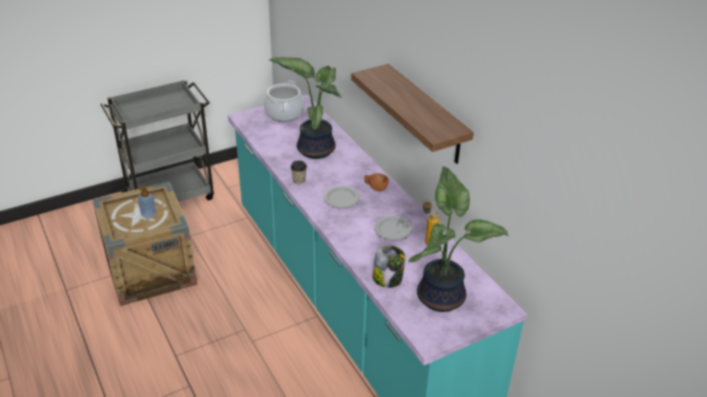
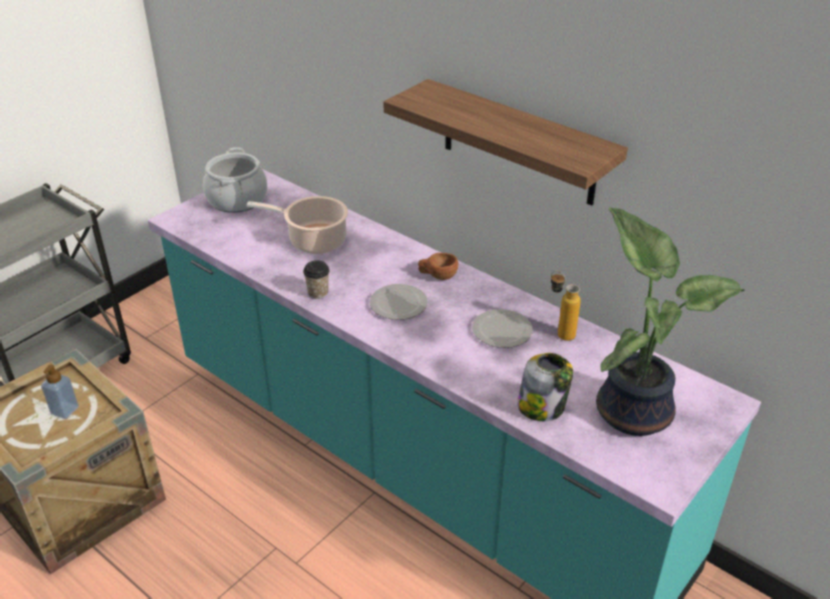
camera: 20 degrees left, 0 degrees up
potted plant [269,57,342,159] -> cooking pot [246,196,348,254]

